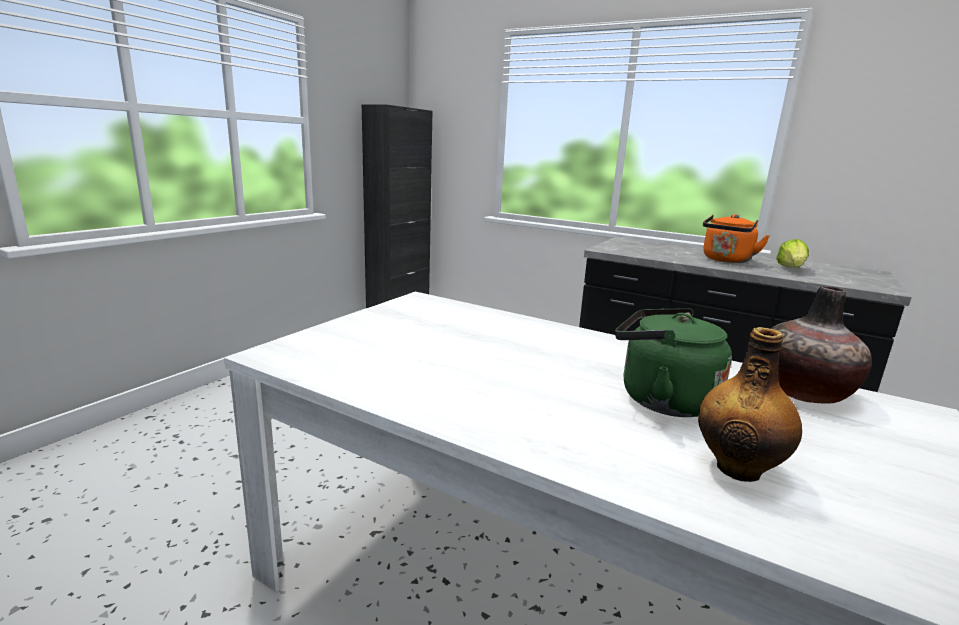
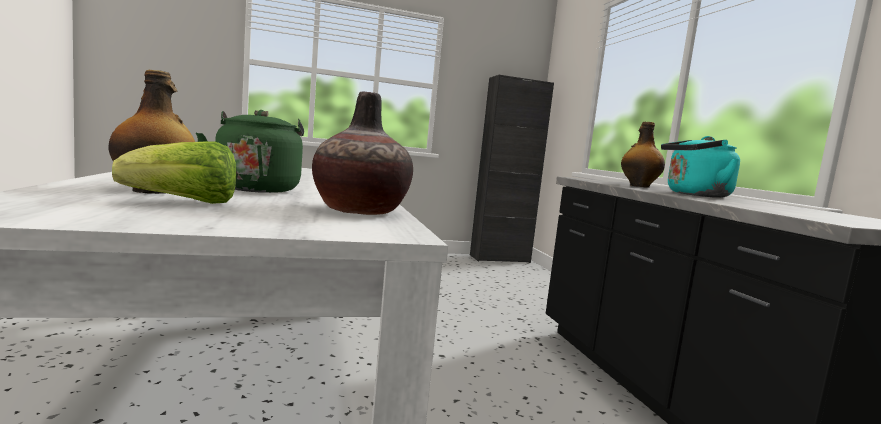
camera: 45 degrees right, 10 degrees down
orange kettle [703,214,770,263] -> turquoise kettle [661,136,740,198]
lettuce [776,239,809,267] -> lettuce moved to [112,141,236,204]
none -> bottle [621,122,665,188]

